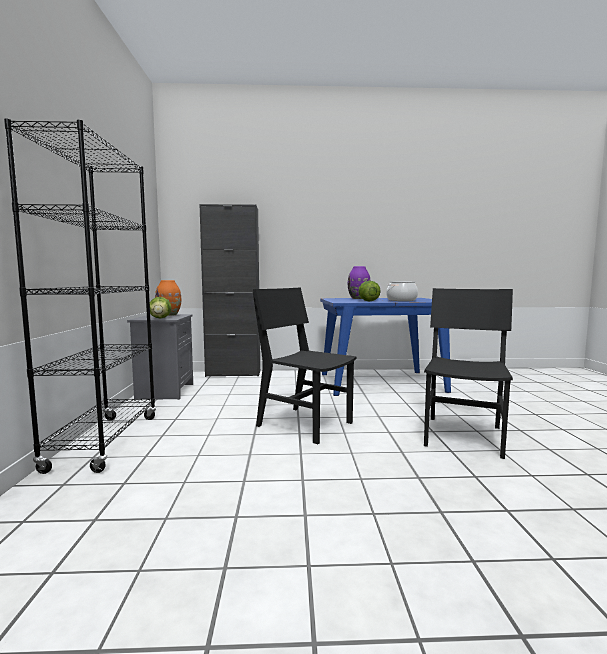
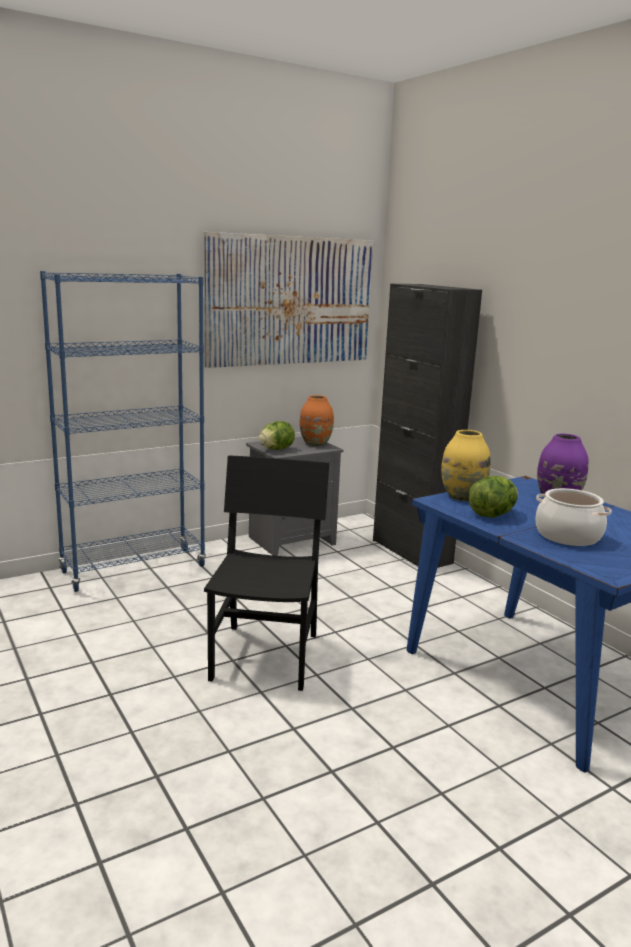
camera: 60 degrees right, 10 degrees up
black bookcase [4,119,157,474] -> blue bookcase [40,271,206,592]
black chair [424,288,513,459] -> none
none -> picture [204,232,373,368]
none -> yellow vase [441,430,490,501]

